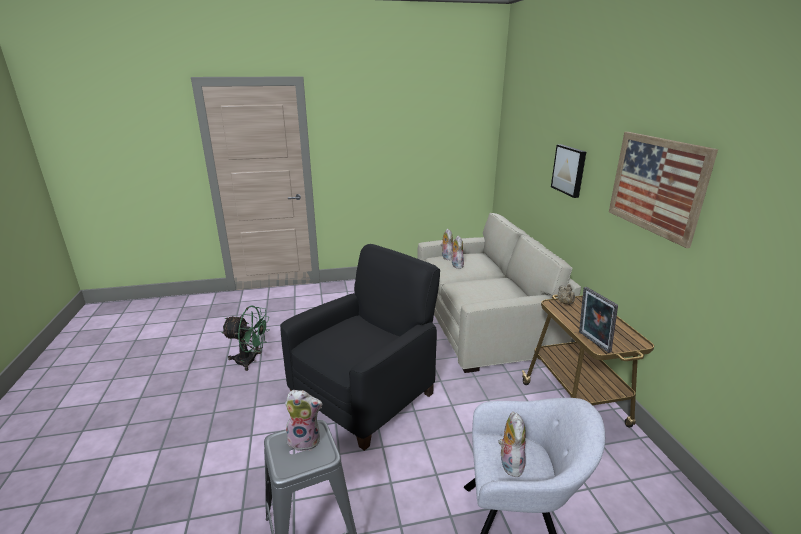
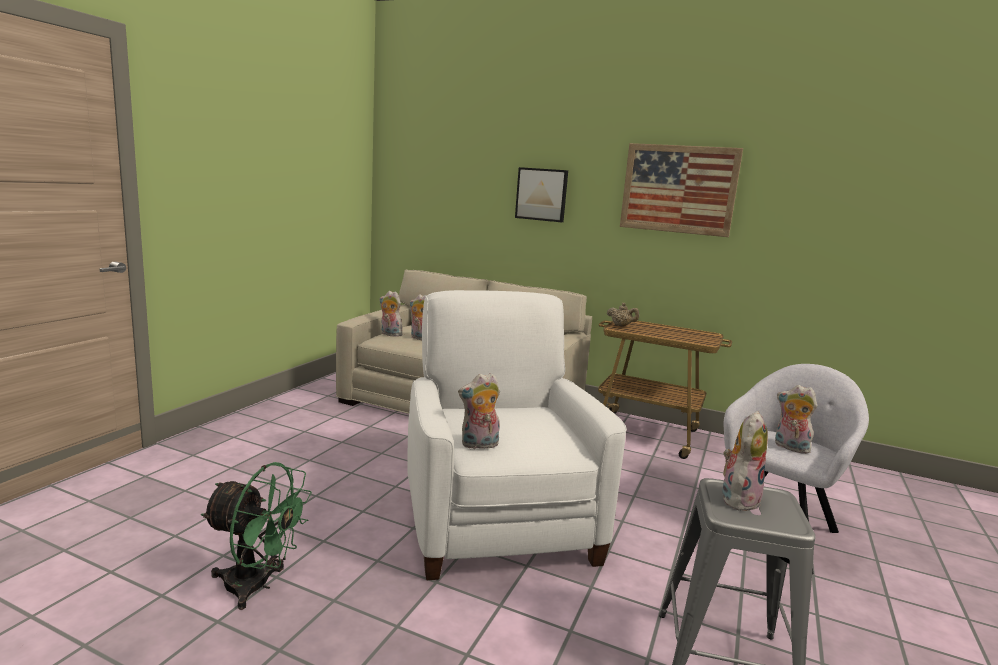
camera: 55 degrees left, 10 degrees down
green fan [221,306,269,371] -> green fan turned 60 degrees clockwise [201,462,312,610]
black armchair [280,244,440,451] -> white armchair [407,290,627,580]
picture frame [579,287,618,353] -> none
none -> plush toy [458,373,500,449]

